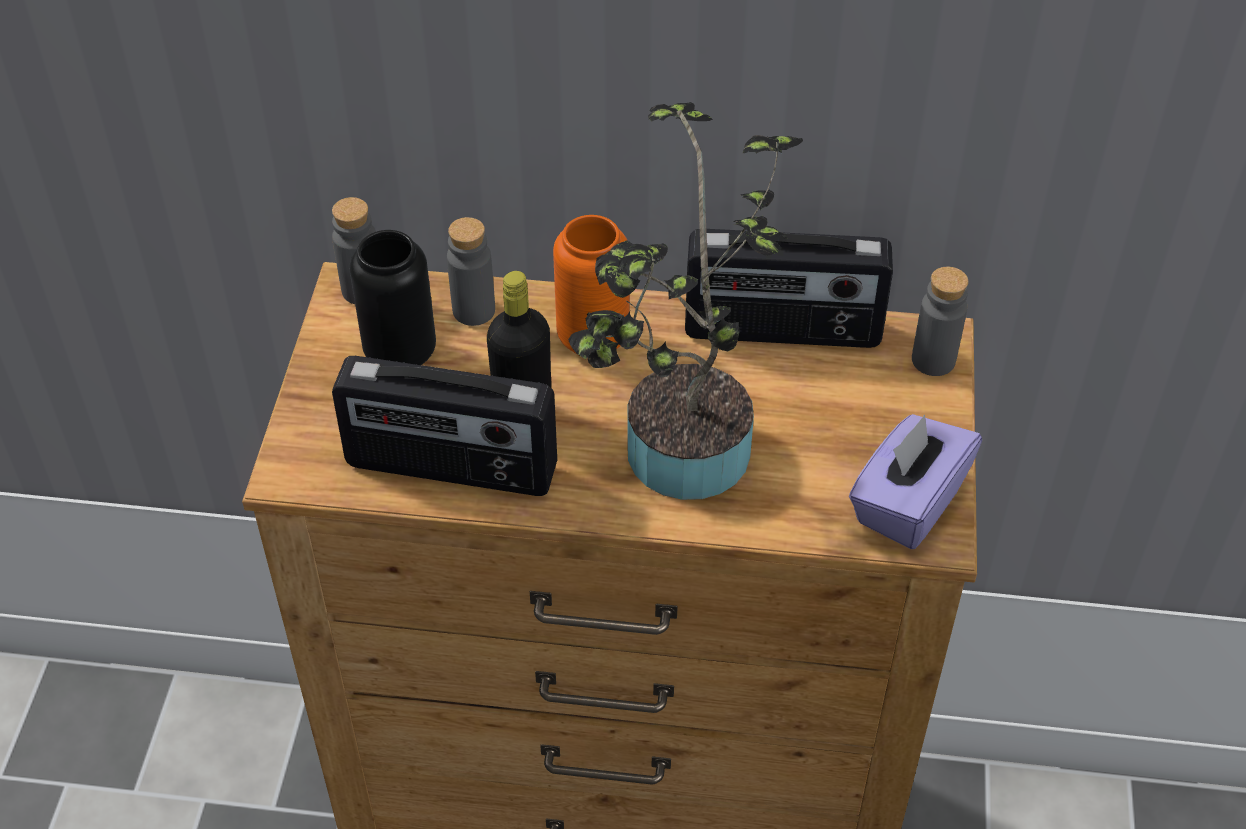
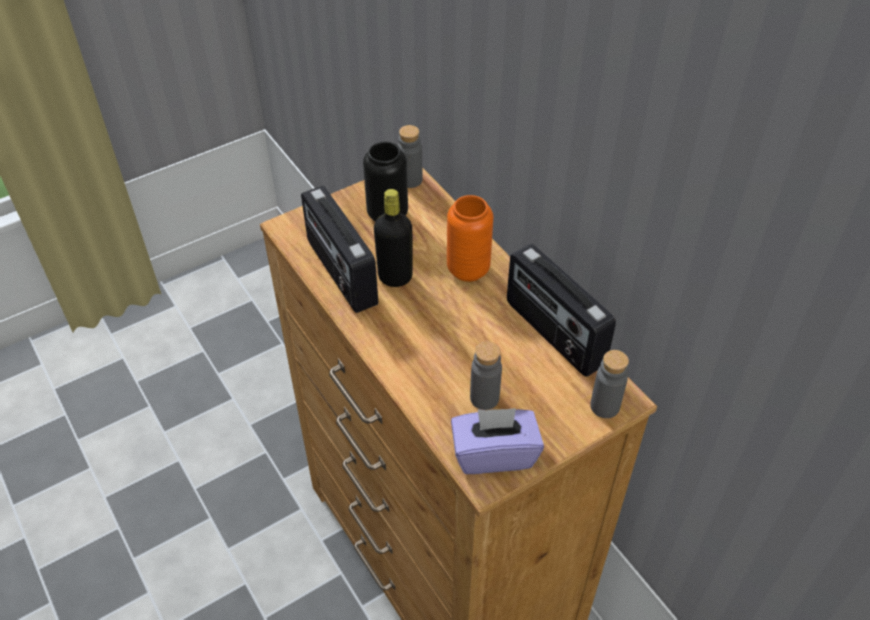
camera: 50 degrees right, 0 degrees up
grey bottle [447,217,495,326] -> grey bottle moved to [470,342,502,410]
potted plant [568,102,803,500] -> none

